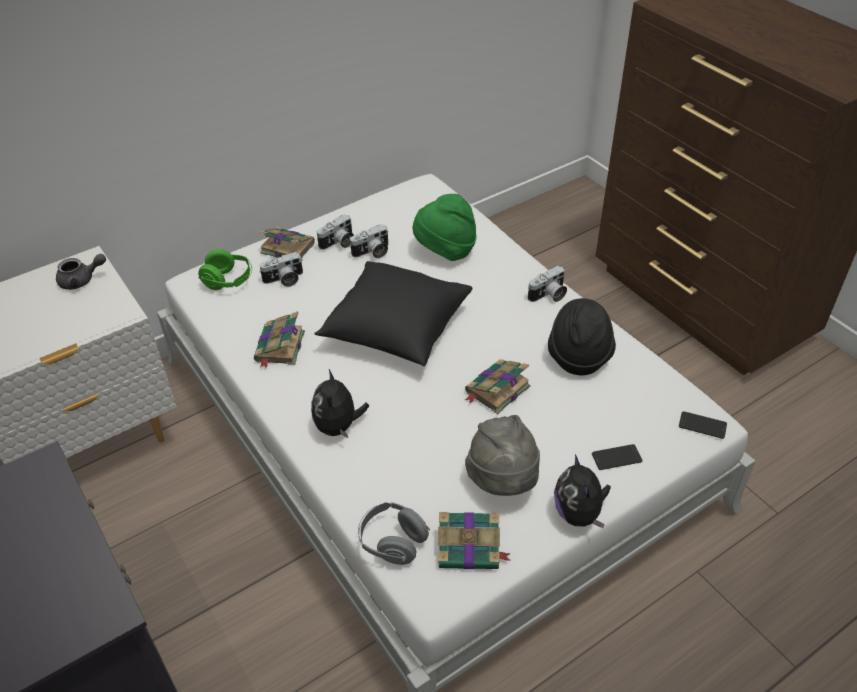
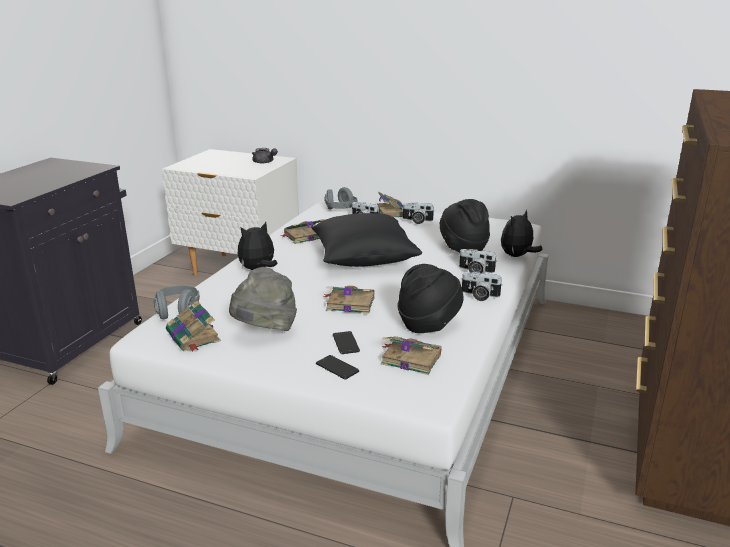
camera: 55 degrees right, 20 degrees down
green headphones [198,249,252,290] -> grey headphones [325,187,358,209]
camera [350,224,388,258] -> camera moved to [459,249,496,274]
green hat [413,194,477,261] -> black hat [439,199,490,252]
plush toy [554,455,611,528] -> plush toy moved to [501,209,543,257]
phone [679,411,727,439] -> phone moved to [333,331,360,354]
none -> book [381,336,442,375]

